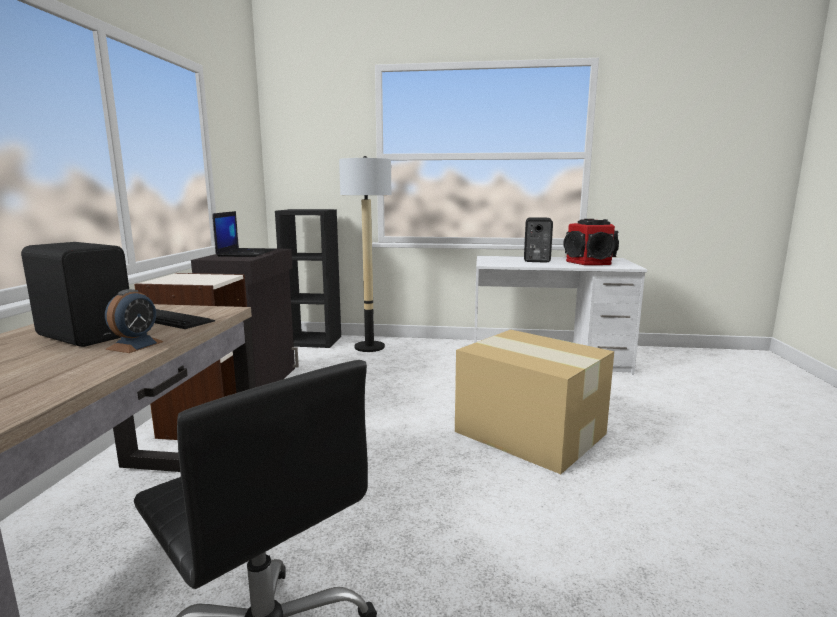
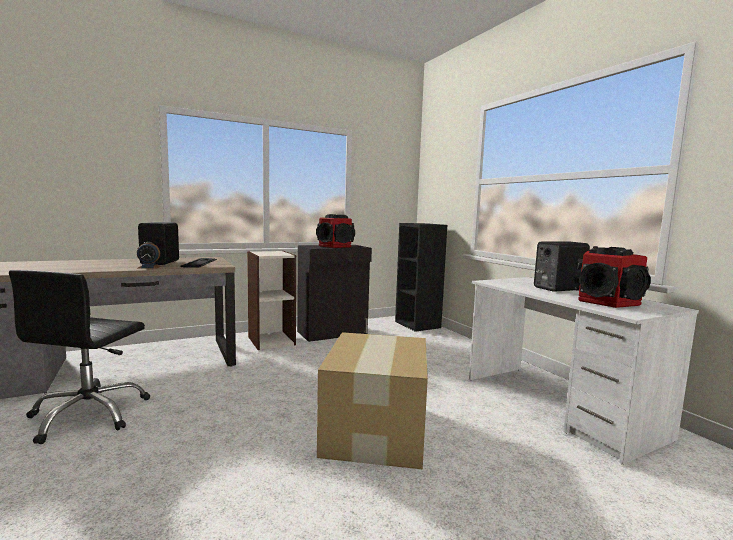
camera: 55 degrees right, 5 degrees down
laptop [213,211,275,257] -> speaker [316,214,355,248]
floor lamp [339,156,391,352] -> none

